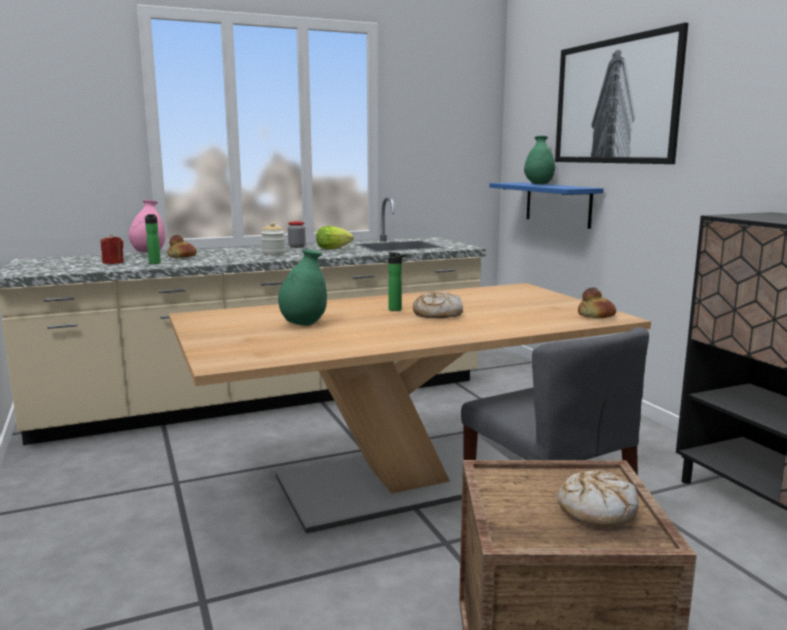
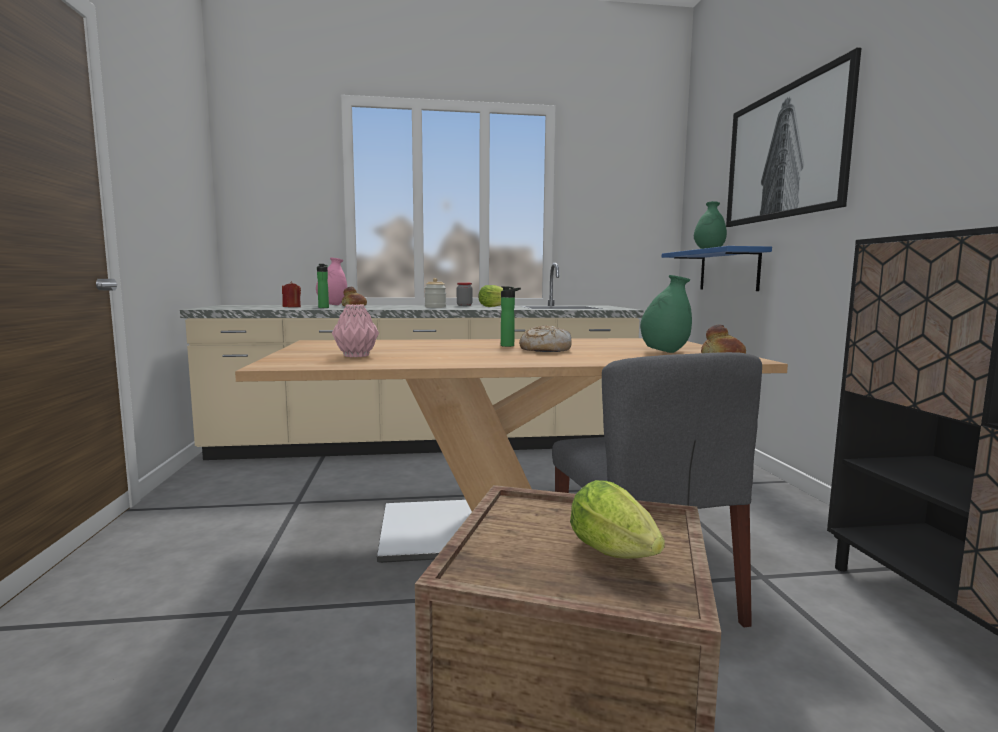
camera: 15 degrees right, 5 degrees down
green vase [278,249,327,326] -> green vase moved to [640,275,692,353]
bread [557,470,639,528] -> lettuce [570,480,665,559]
none -> pink vase [332,304,379,357]

